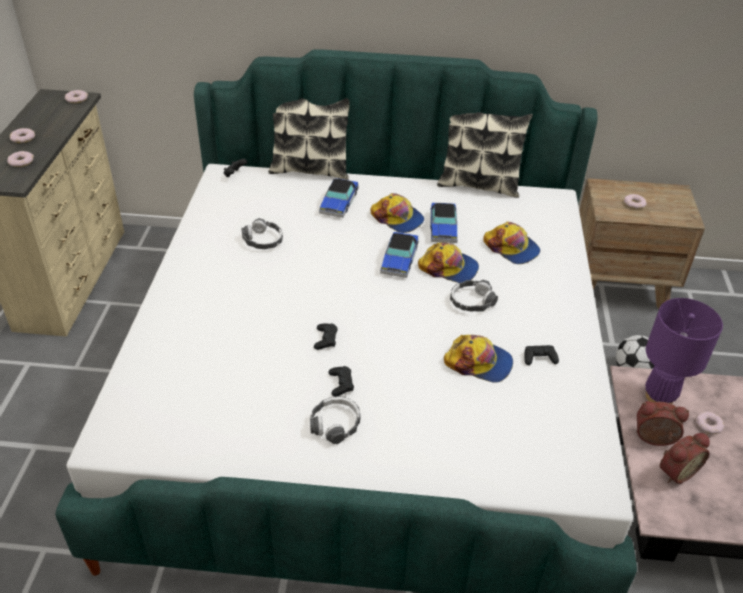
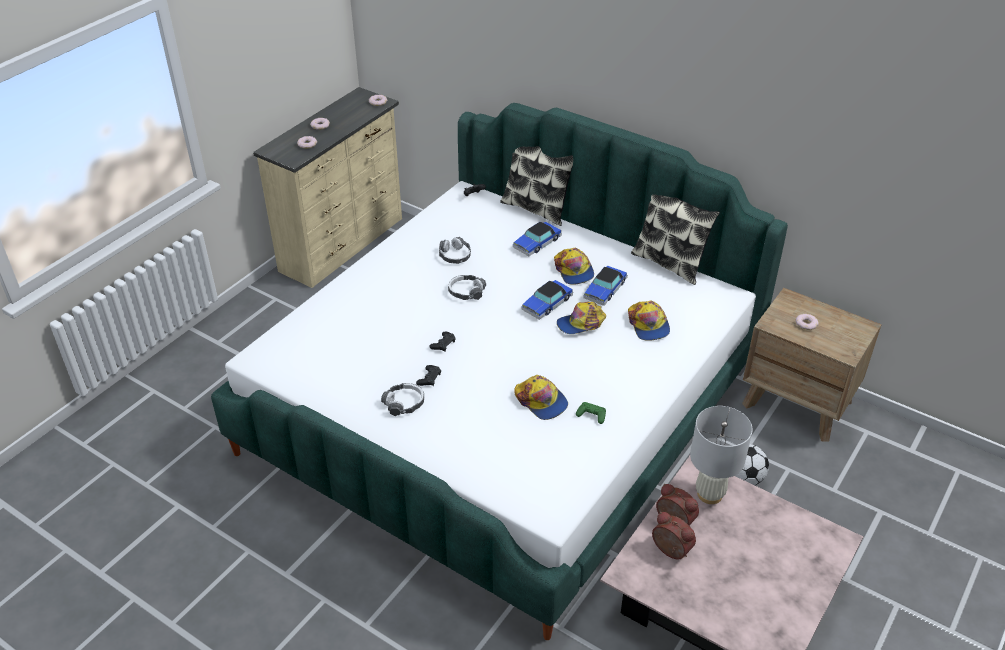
camera: 30 degrees right, 0 degrees up
cap [418,242,479,283] -> cap turned 105 degrees clockwise [557,302,606,334]
headphones [450,279,498,312] -> headphones moved to [448,275,486,300]
black game controller [524,345,559,365] -> green game controller [576,402,606,424]
purple table lamp [645,298,723,404] -> white table lamp [690,406,752,504]
alarm clock [660,433,710,484] -> alarm clock turned 135 degrees counterclockwise [652,512,696,559]
donut [696,411,724,434] -> none

